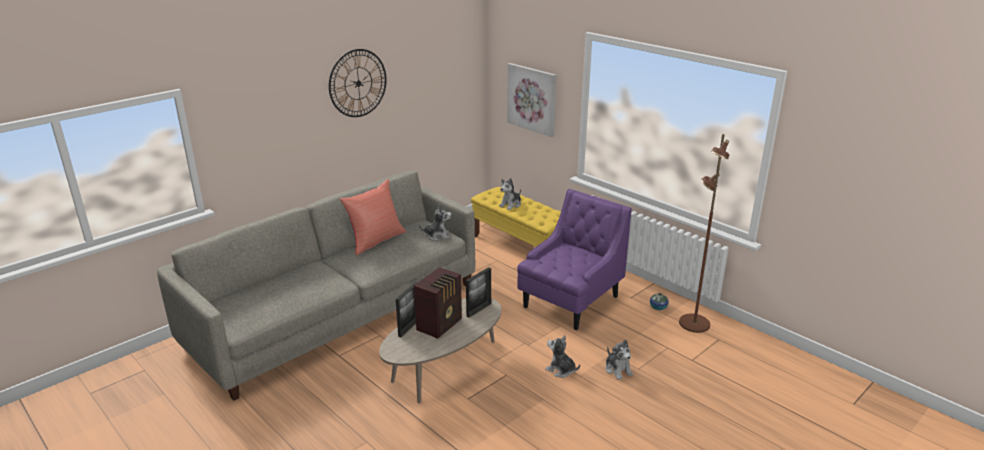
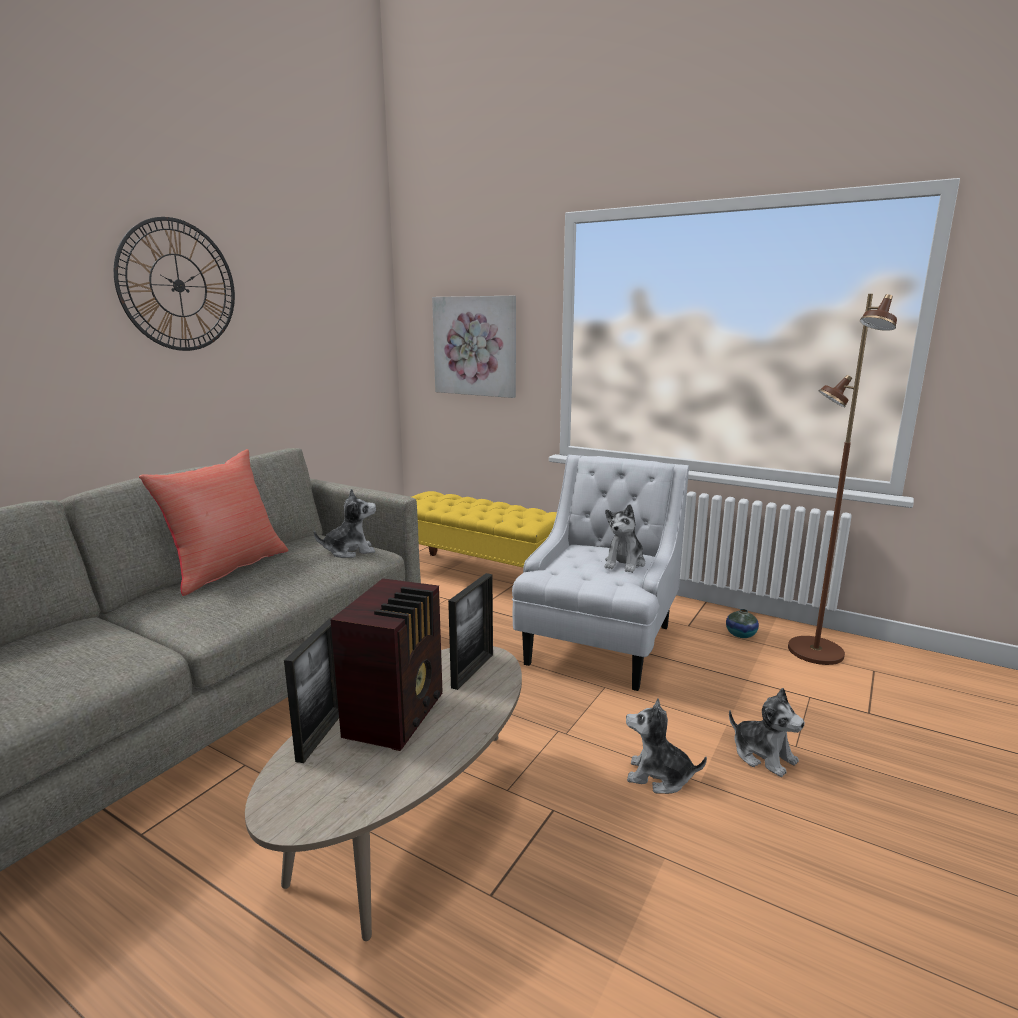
camera: 15 degrees left, 10 degrees down
plush toy [499,178,521,210] -> plush toy moved to [605,504,645,573]
purple armchair [517,189,632,330] -> white armchair [512,455,689,691]

